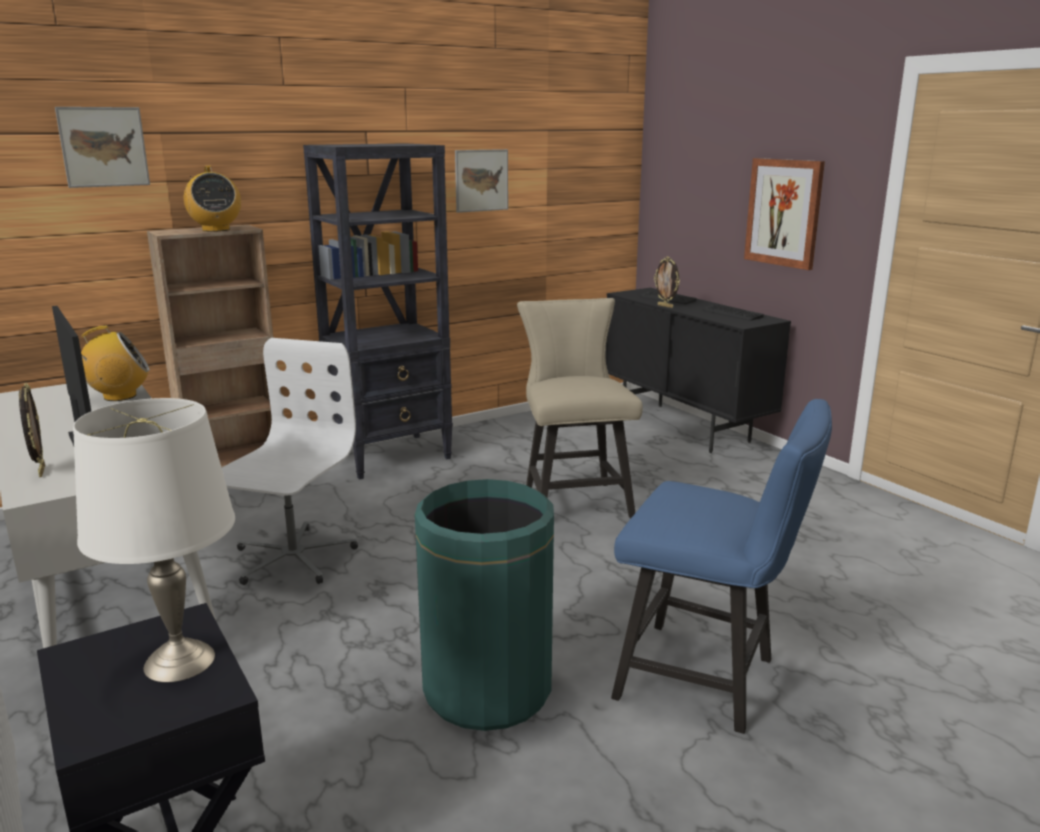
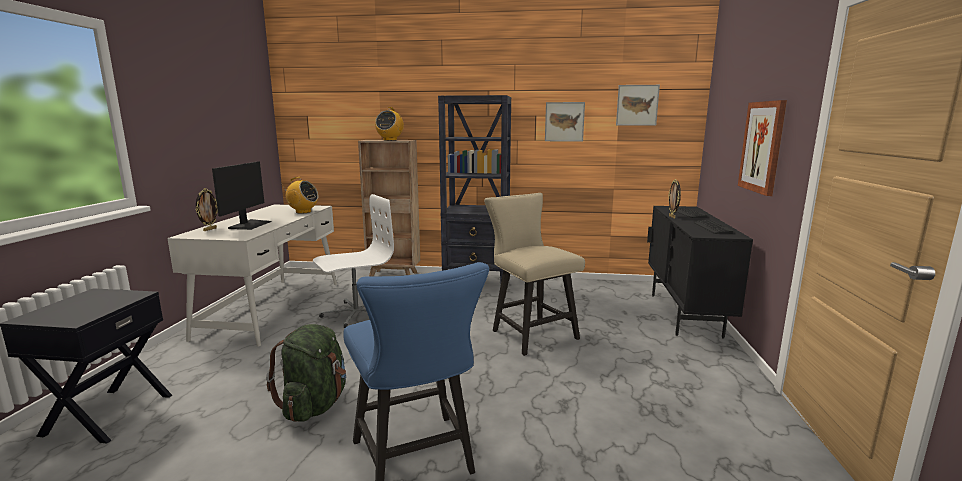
camera: 40 degrees right, 5 degrees down
picture [55,107,150,188] -> picture moved to [616,85,660,126]
white table lamp [73,398,235,682] -> none
green trash can [415,479,554,731] -> green backpack [266,324,346,422]
beige chair [517,298,643,519] -> beige chair turned 60 degrees counterclockwise [484,193,585,356]

